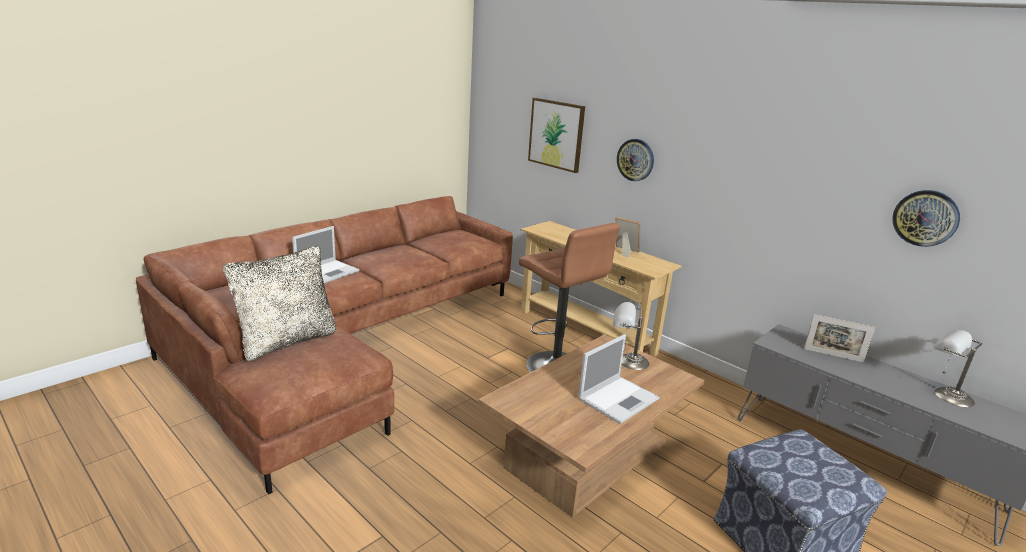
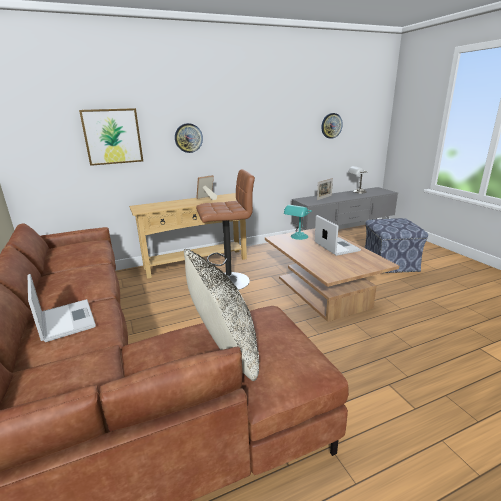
camera: 65 degrees left, 0 degrees up
white table lamp [613,302,649,370] -> turquoise table lamp [284,205,312,240]

